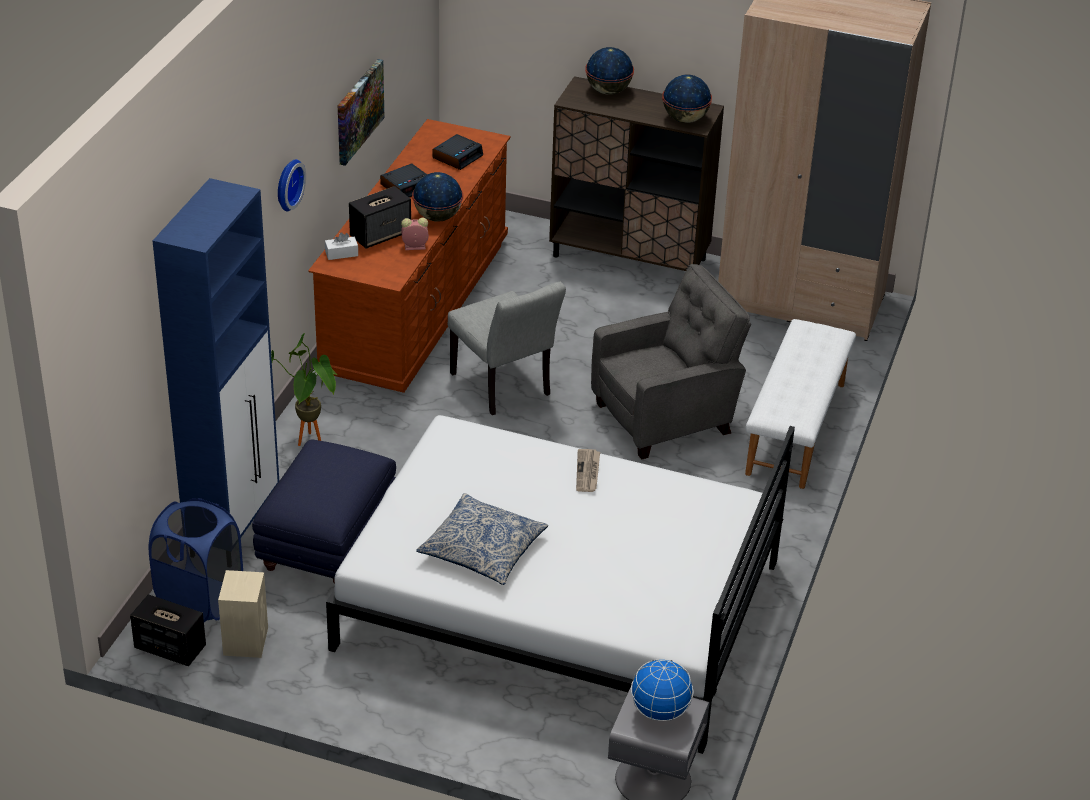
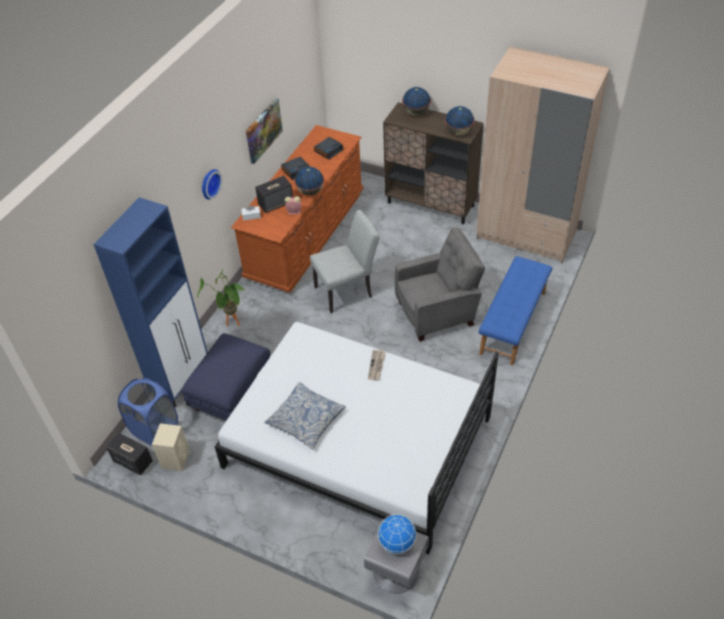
camera: 10 degrees right, 10 degrees up
grey chair [448,282,566,415] -> grey chair turned 90 degrees counterclockwise [310,210,380,313]
white bench [745,319,856,489] -> blue bench [478,256,553,365]

